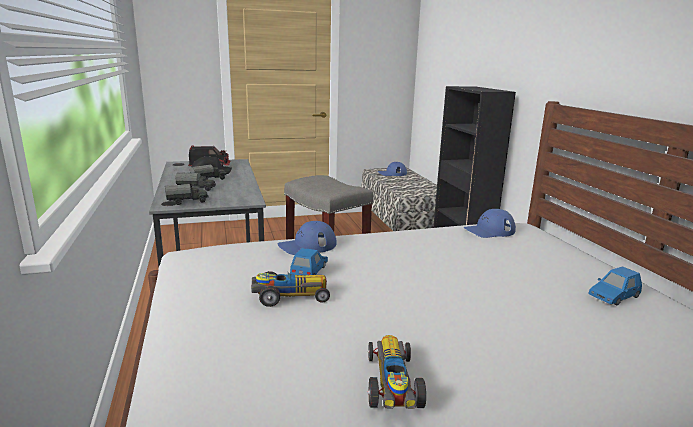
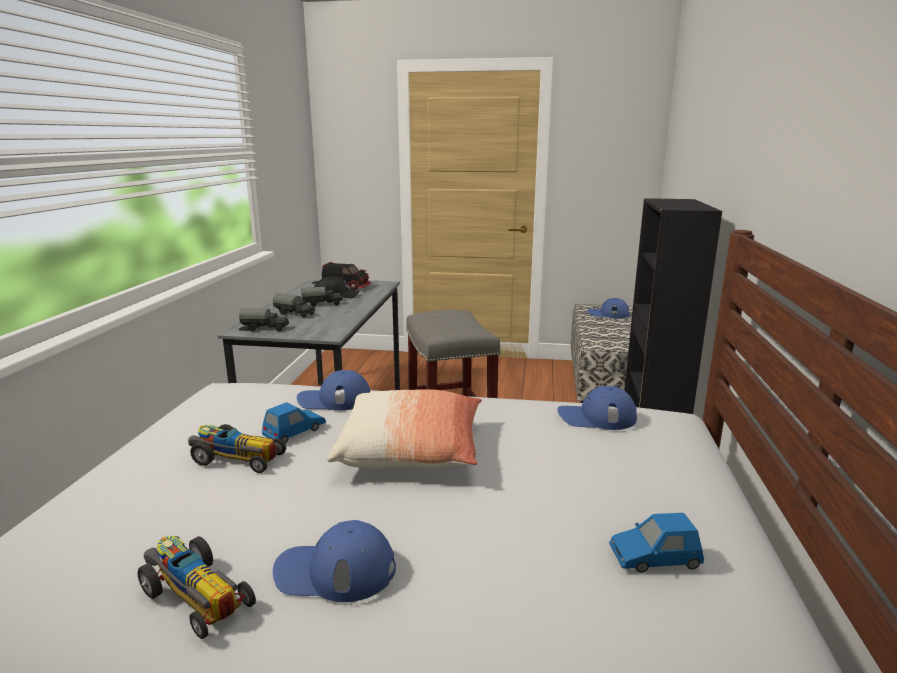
camera: 25 degrees right, 0 degrees up
toy car [367,335,427,409] -> toy car turned 105 degrees clockwise [138,536,256,639]
none -> blue cap [273,520,396,602]
none -> pillow [327,389,482,469]

